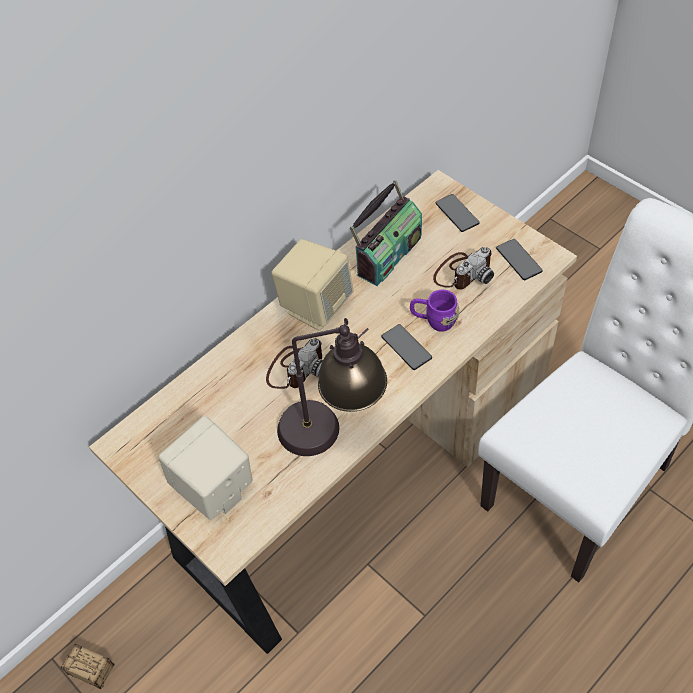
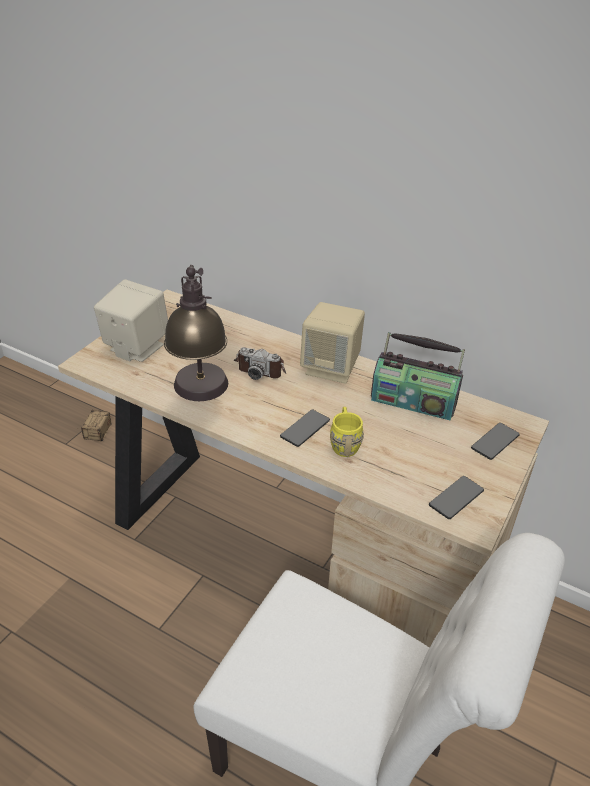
camera: 70 degrees right, 15 degrees down
purple mug [410,290,459,332] -> yellow mug [330,407,364,457]
camera [433,247,494,290] -> none

